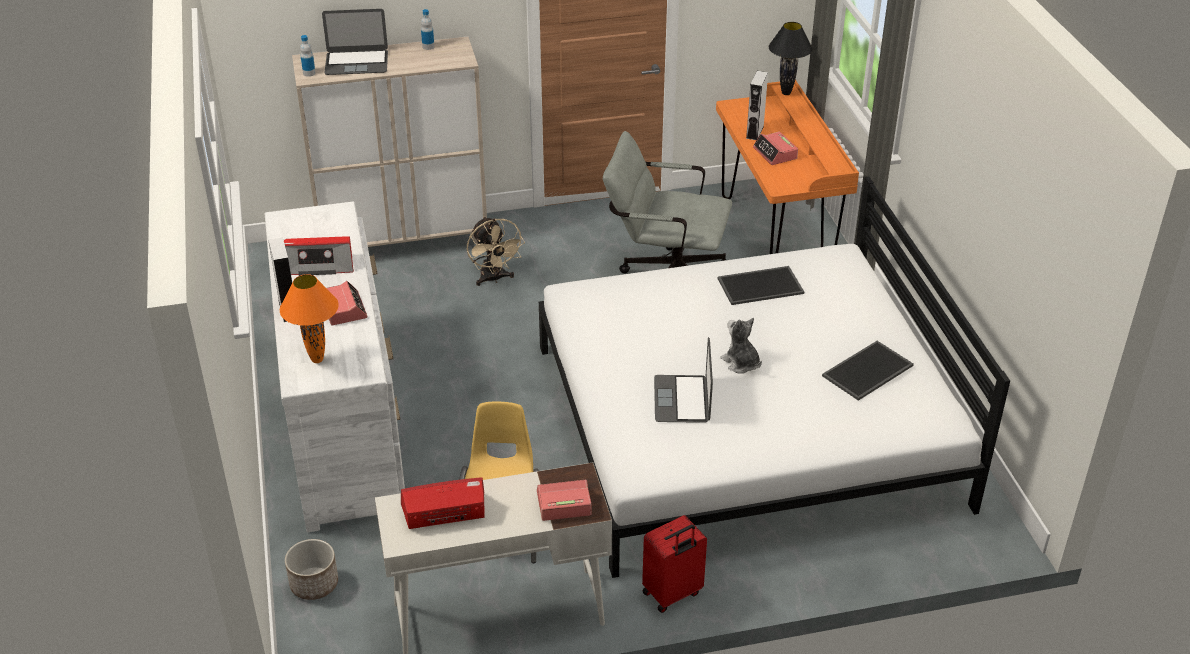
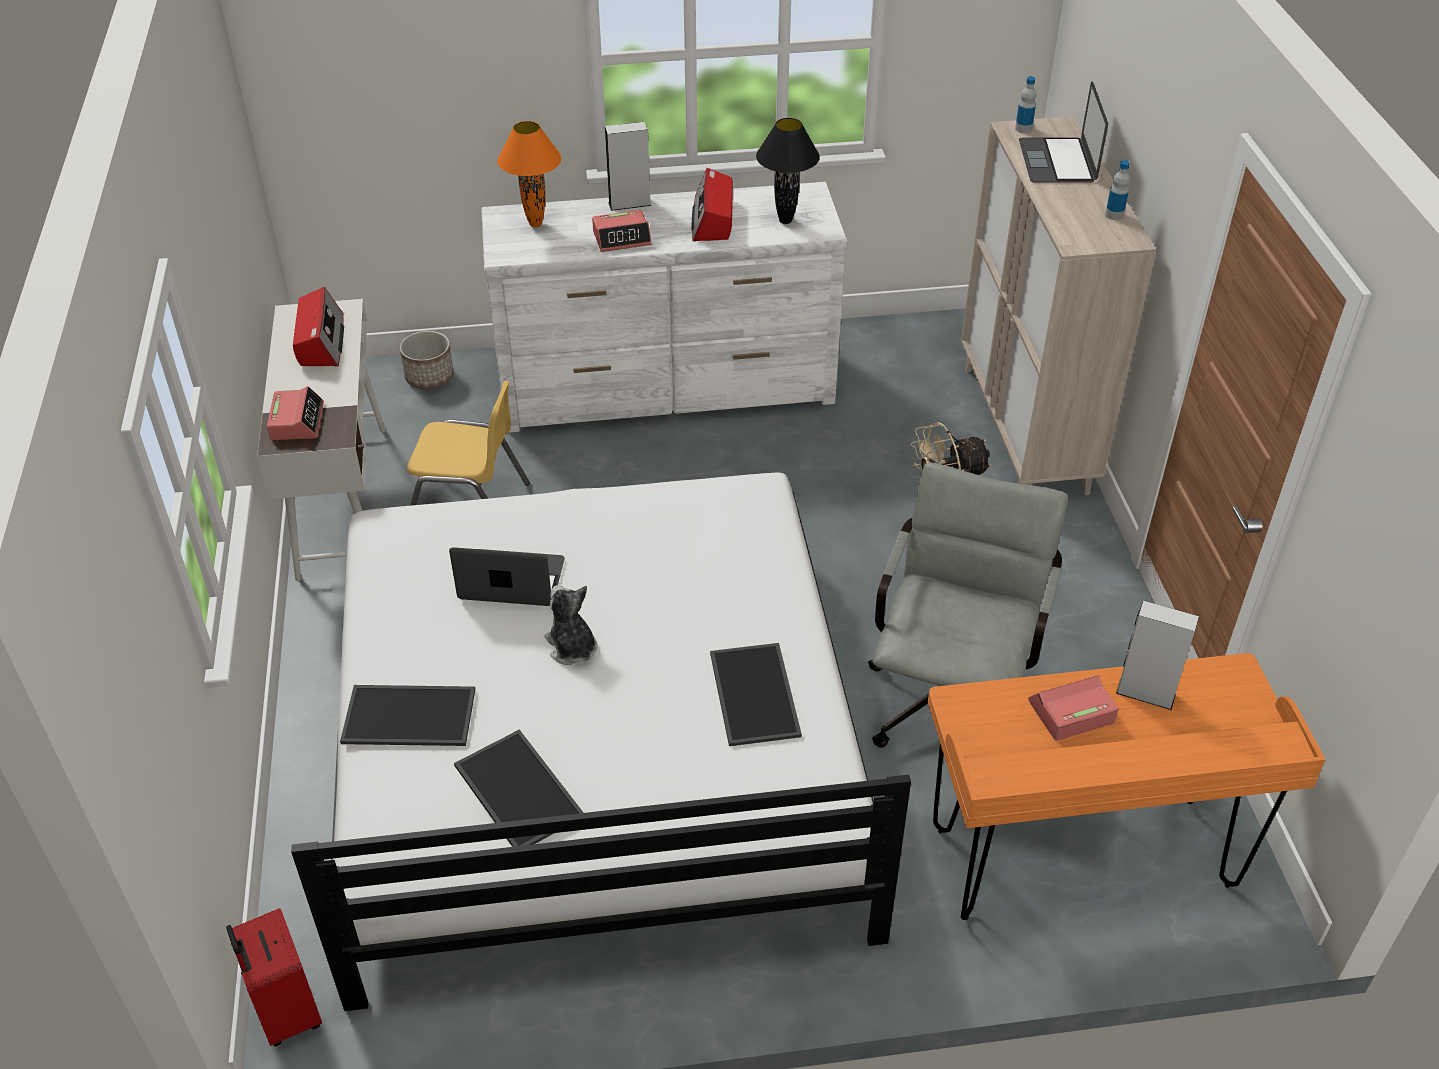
camera: 95 degrees right, 5 degrees up
red suitcase [642,515,707,613] -> red suitcase moved to [226,908,322,1046]
plush toy [720,318,762,374] -> plush toy turned 90 degrees counterclockwise [544,585,598,665]
black table lamp [769,22,813,95] -> black table lamp moved to [756,118,820,224]
none -> tray [340,685,475,746]

